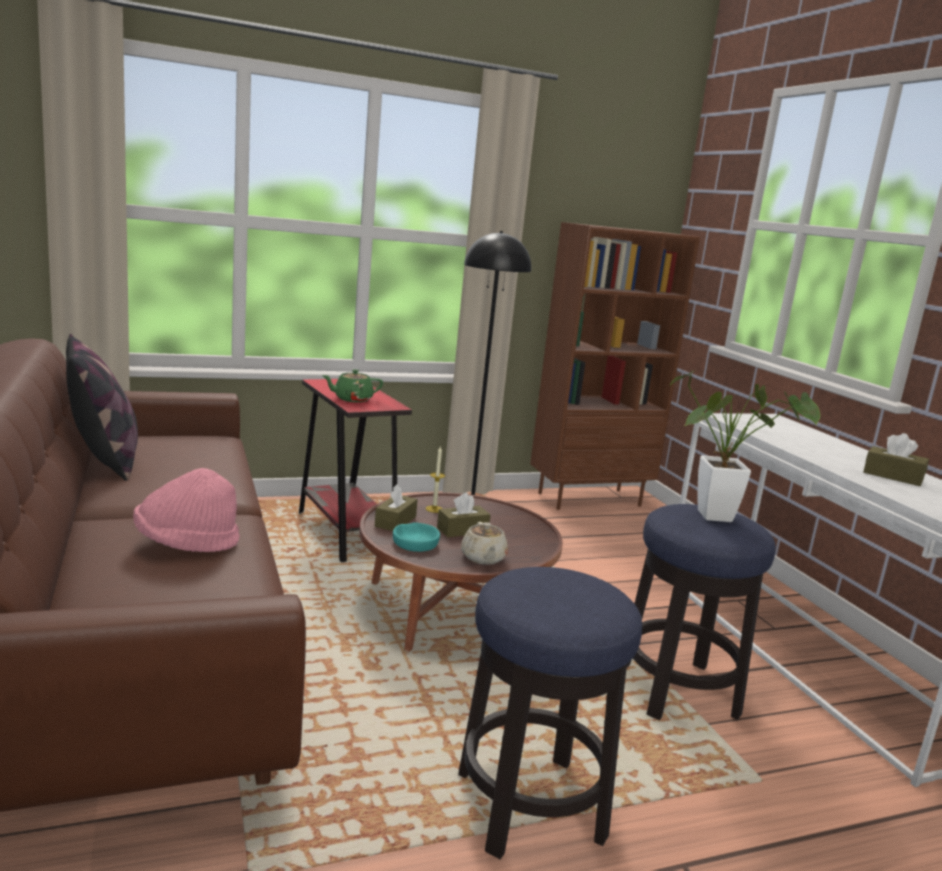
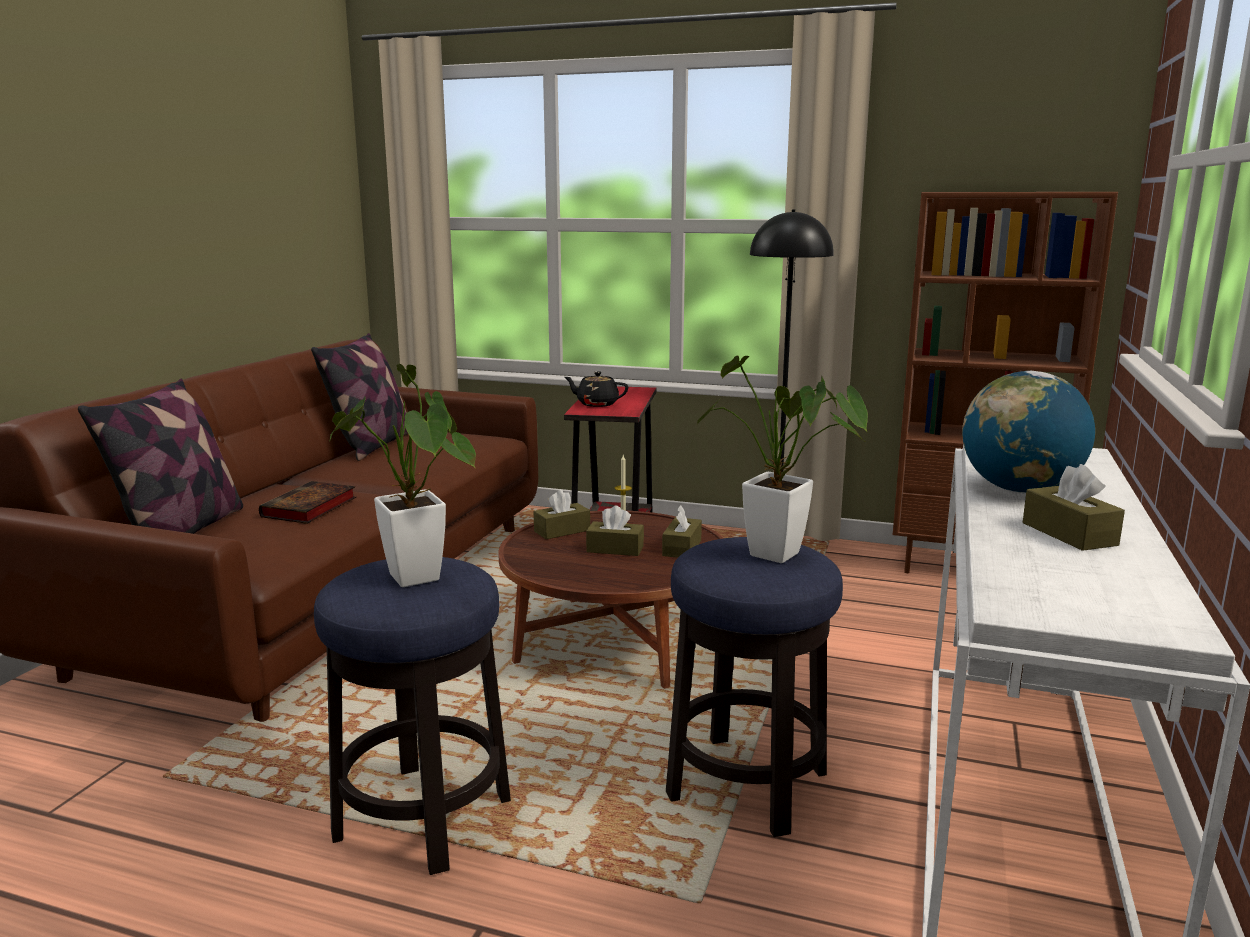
camera: 40 degrees right, 0 degrees up
pink hat [133,468,240,552] -> book [259,481,356,524]
green teapot [322,369,383,402] -> black teapot [565,371,628,407]
turquoise bowl [393,522,440,552] -> none
beige teapot [461,522,508,565] -> none
none -> pillow [78,378,243,534]
none -> potted plant [329,364,476,587]
none -> brown tissue box [662,505,702,558]
none -> globe [962,371,1095,493]

